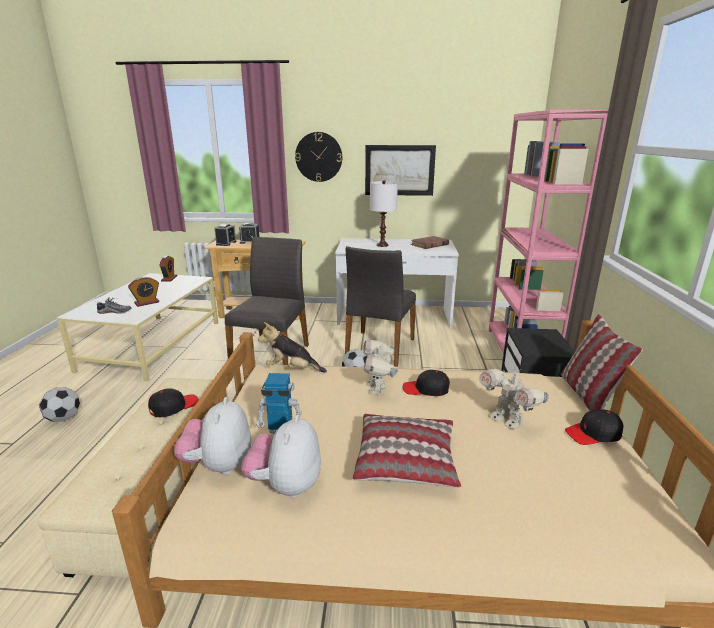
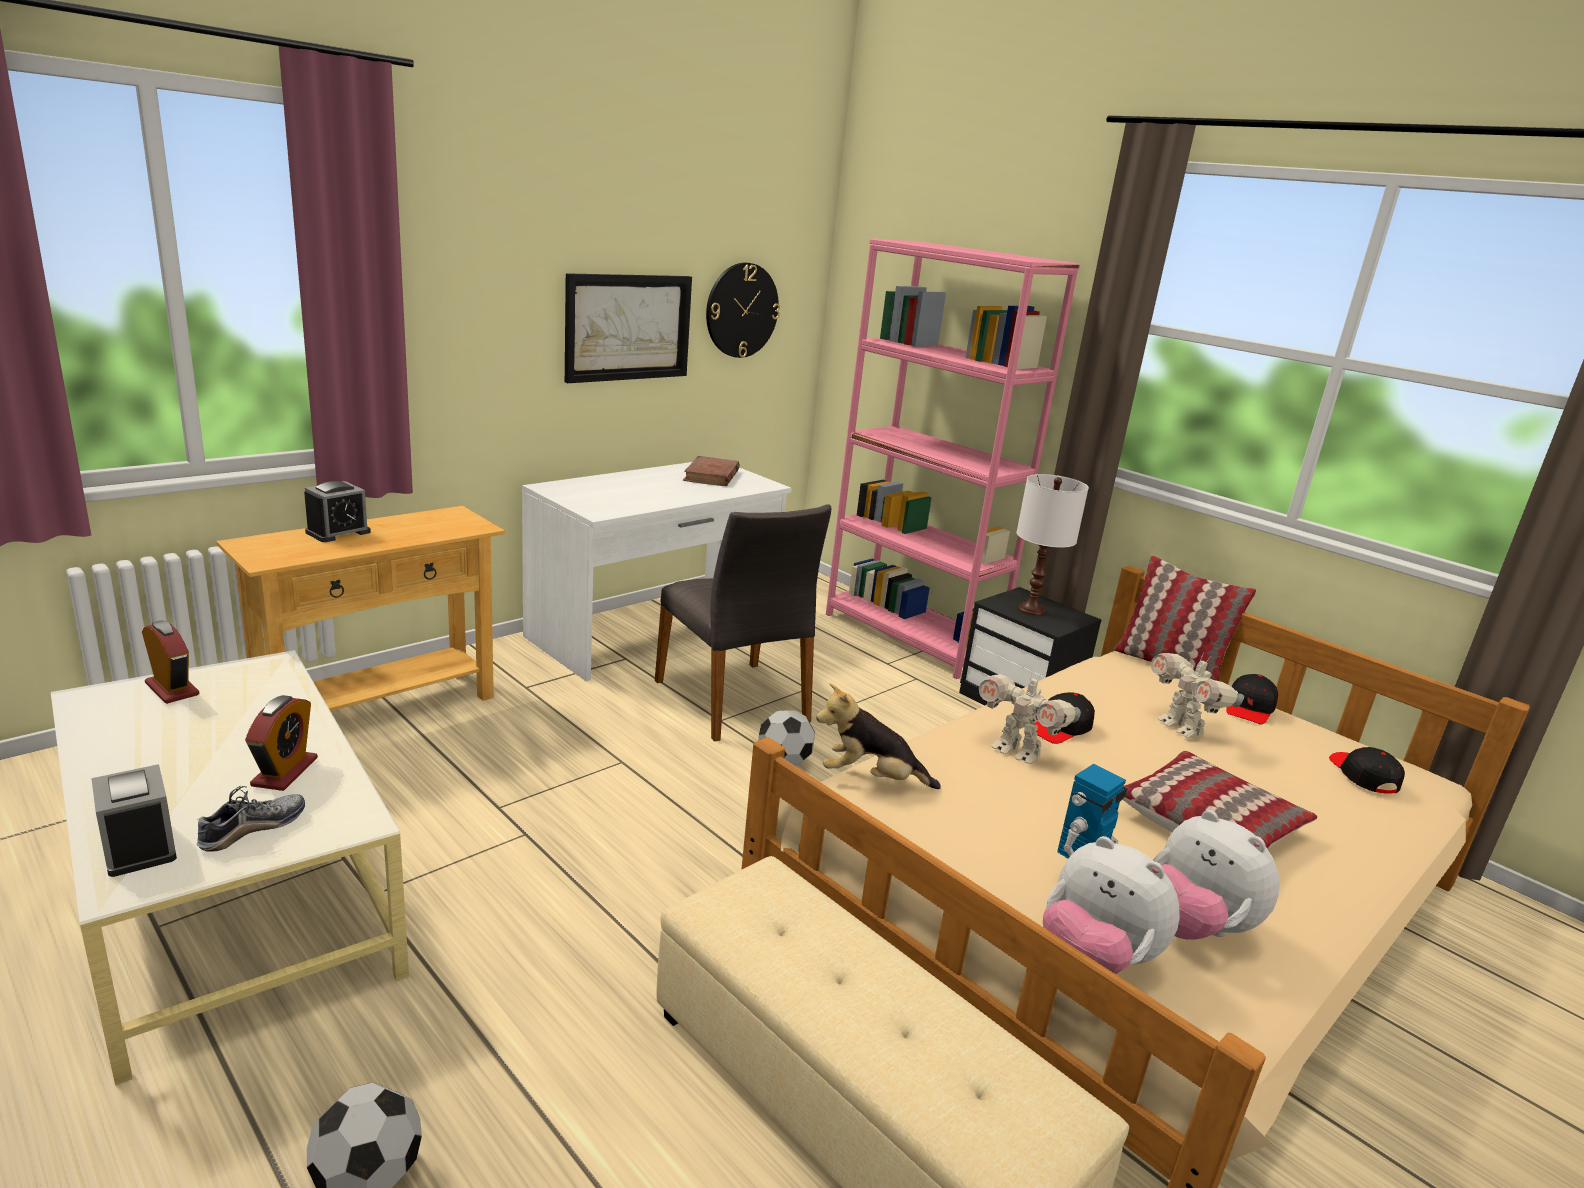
camera: 50 degrees left, 0 degrees up
black cap [148,388,199,417] -> black cap moved to [1329,747,1405,794]
alarm clock [214,224,236,246] -> alarm clock moved to [91,764,177,877]
grey chair [224,237,309,365] -> none
plush toy [258,322,327,373] -> plush toy turned 45 degrees clockwise [816,683,941,789]
wall clock [295,132,342,182] -> wall clock moved to [706,263,780,358]
white table lamp [370,180,398,247] -> white table lamp moved to [1016,474,1089,616]
toy robot [479,367,549,429] -> toy robot turned 60 degrees clockwise [1151,652,1244,738]

